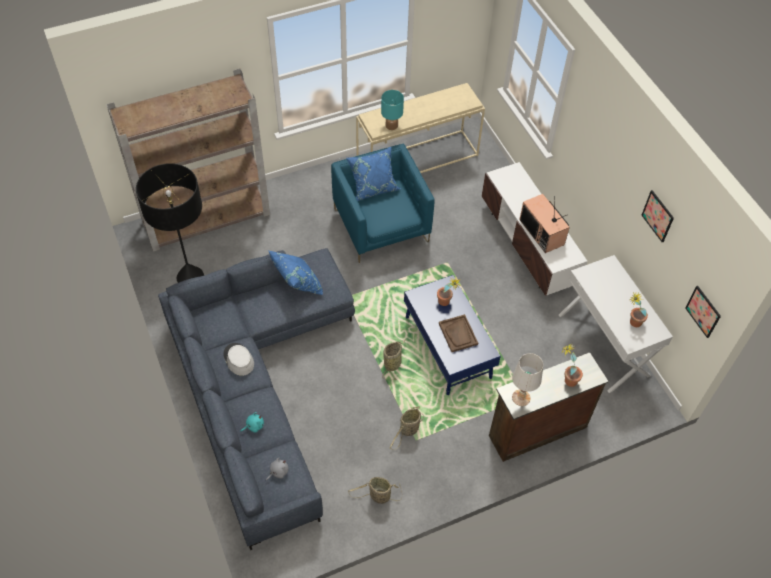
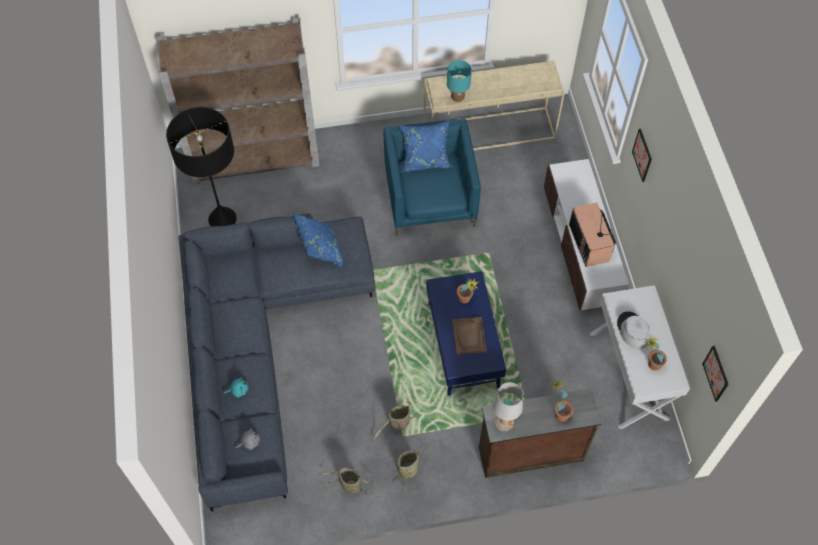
camera: 15 degrees right, 5 degrees up
grey hat [223,343,254,376] -> grey hat moved to [617,311,650,349]
basket [382,340,405,380] -> basket moved to [393,444,429,491]
picture [642,190,674,242] -> picture moved to [632,129,652,182]

